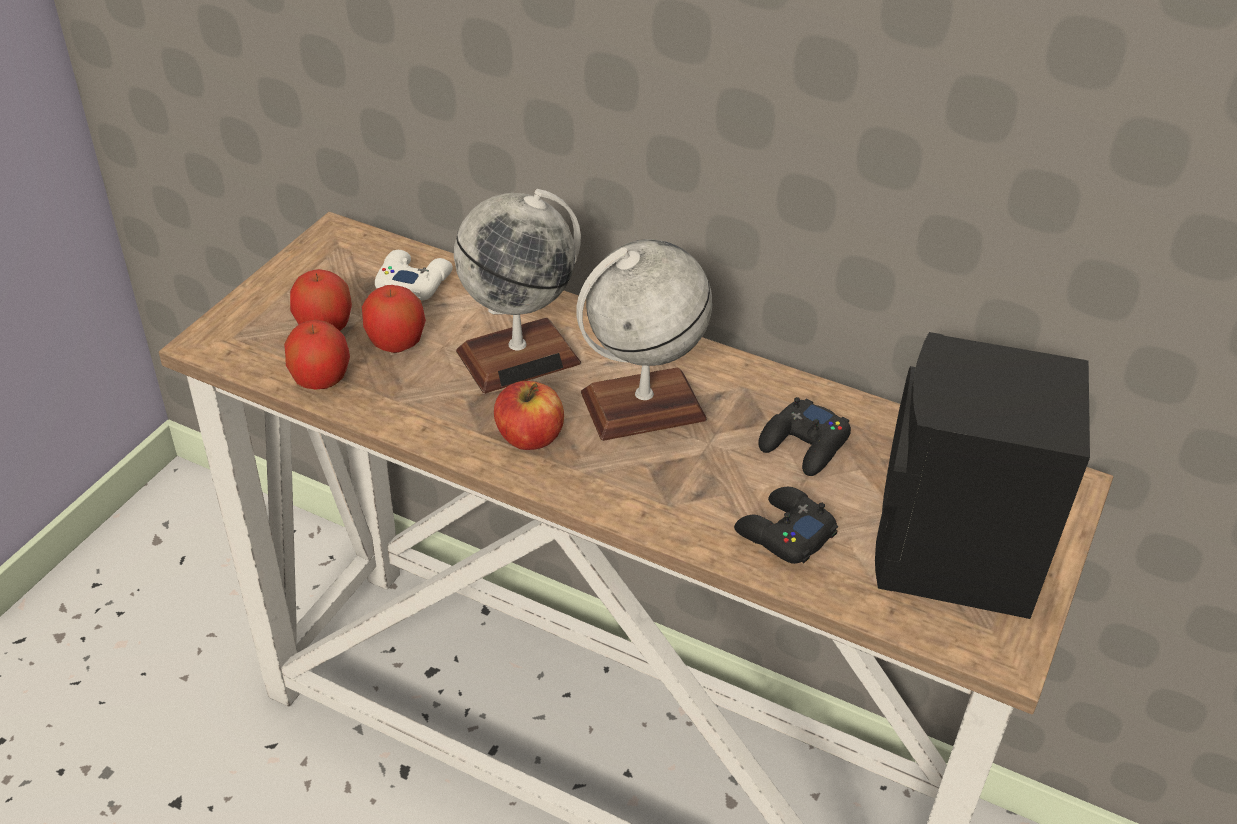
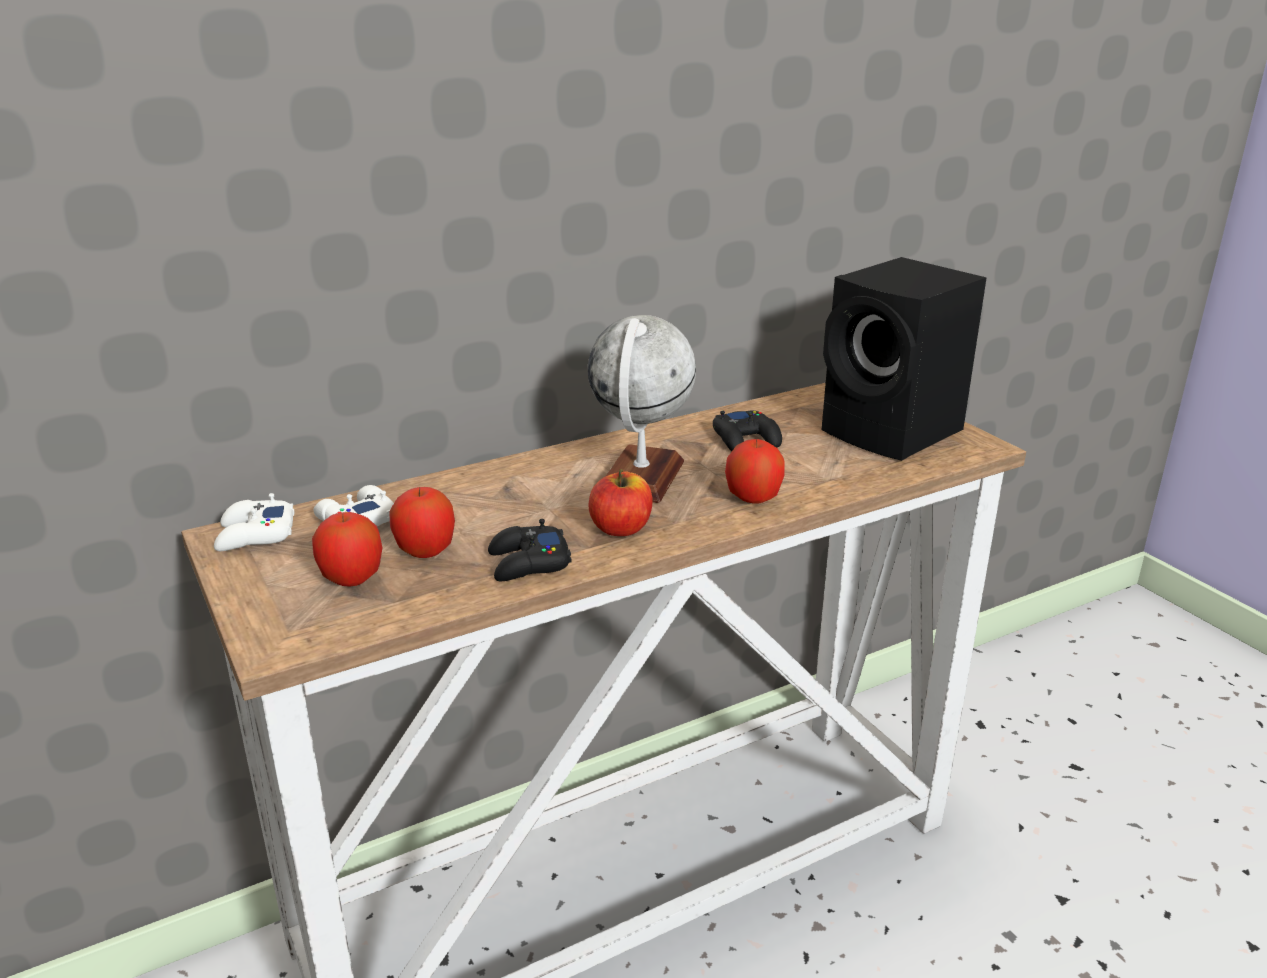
camera: 55 degrees left, 15 degrees down
apple [284,320,350,390] -> apple moved to [725,439,785,504]
globe [454,189,581,394] -> none
black game controller [734,487,838,564] -> black game controller moved to [488,519,572,582]
none -> white game controller [214,493,295,551]

